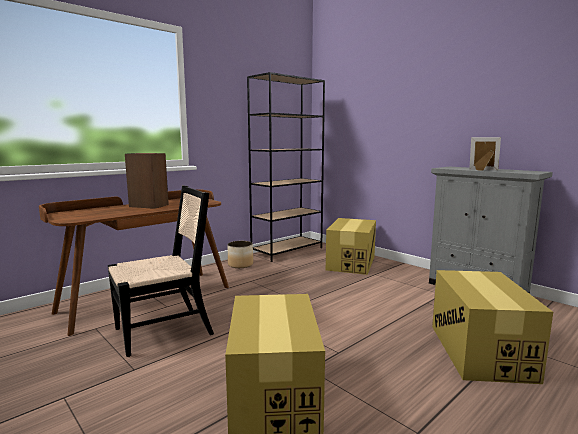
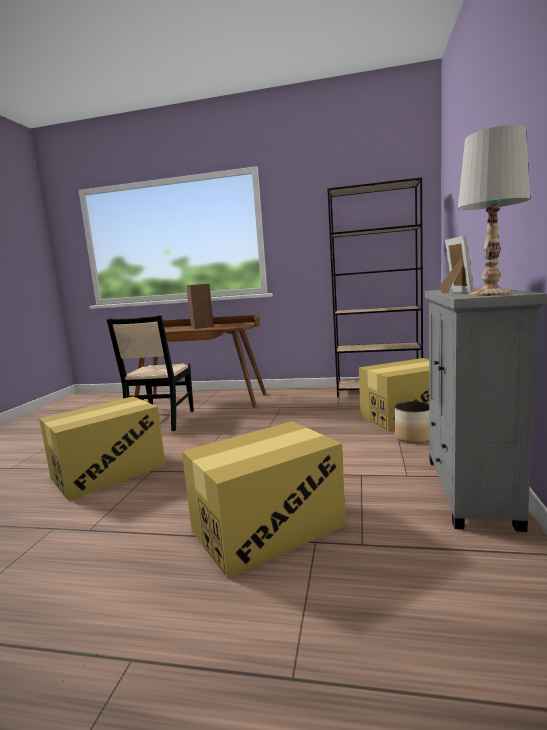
camera: 55 degrees right, 0 degrees up
chair [108,185,214,357] -> chair turned 75 degrees clockwise [107,315,194,431]
planter [227,241,253,268] -> planter moved to [394,401,429,443]
none -> white table lamp [458,124,530,296]

